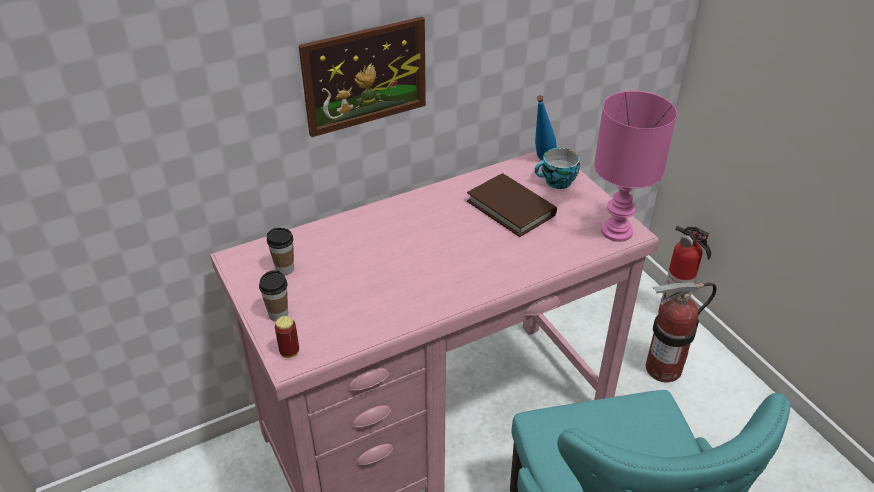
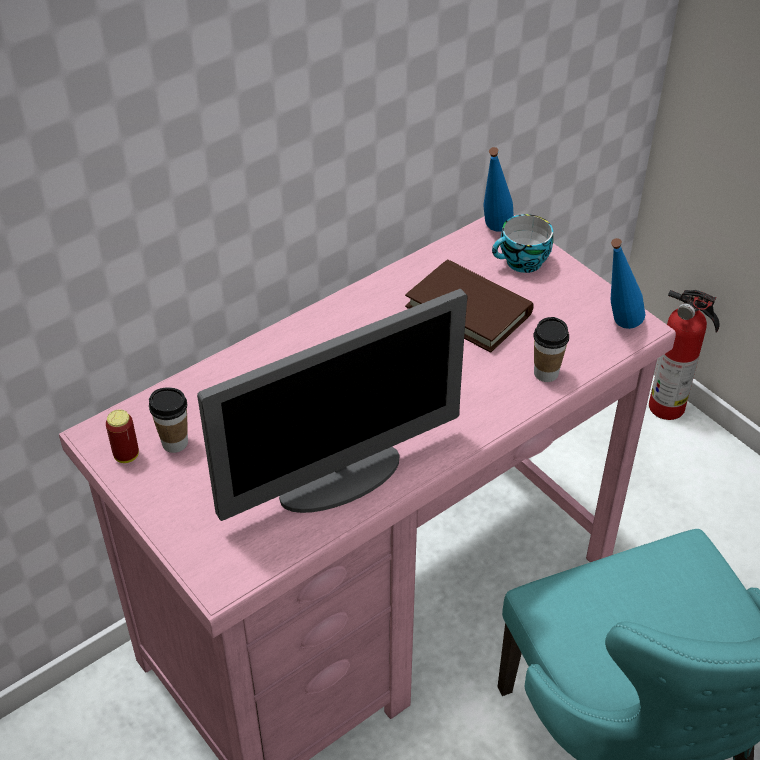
camera: 10 degrees left, 5 degrees up
cup [259,270,288,321] -> cup moved to [533,317,569,382]
can [275,316,299,358] -> can moved to [106,409,139,463]
picture [299,17,426,137] -> none
pink table lamp [594,91,677,242] -> blue bottle [610,238,645,329]
fire extinguisher [646,282,717,382] -> none
none -> monitor [197,289,468,521]

